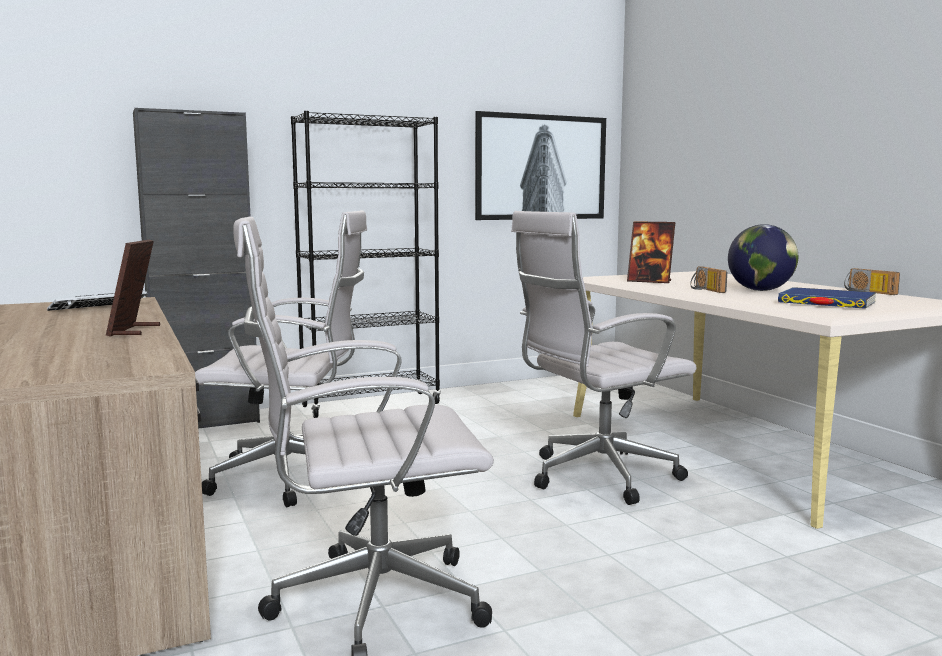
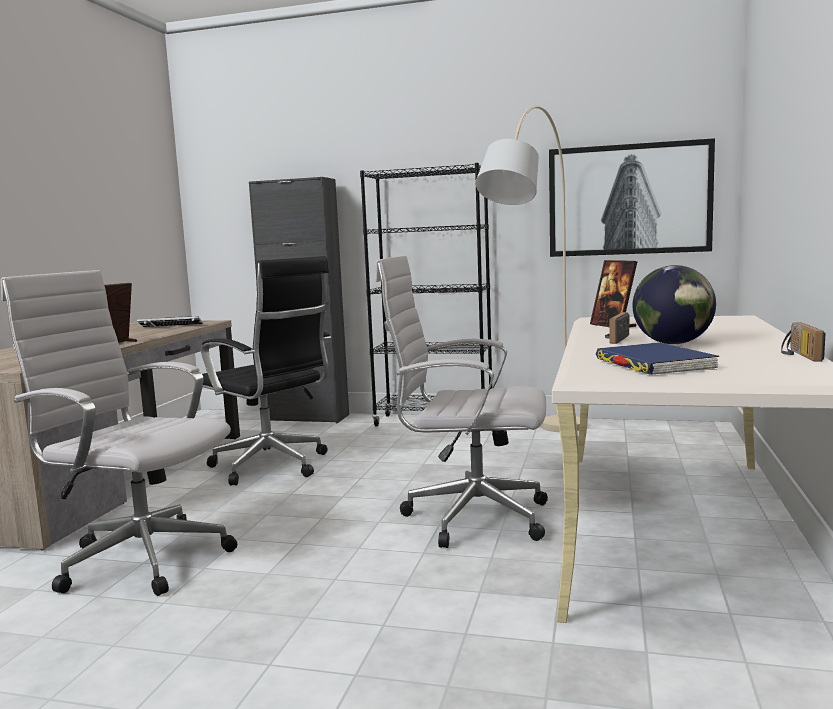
camera: 40 degrees right, 0 degrees up
white office chair [195,210,367,507] -> black office chair [201,256,331,485]
none -> beige floor lamp [475,105,580,432]

